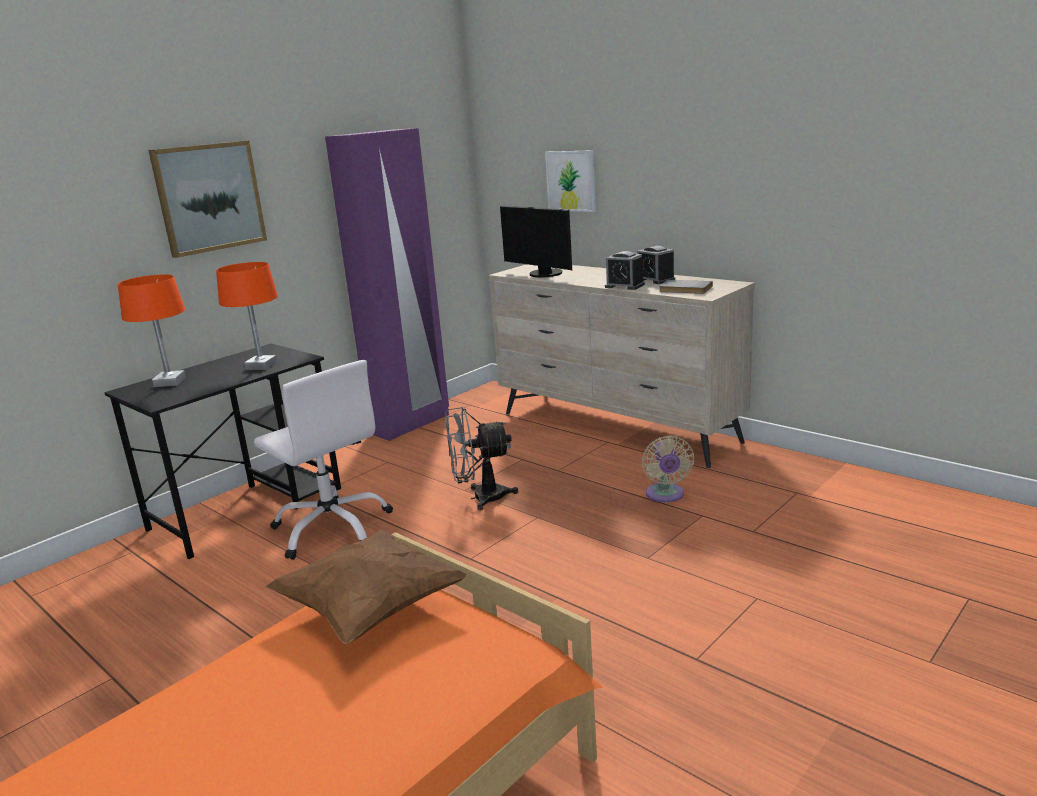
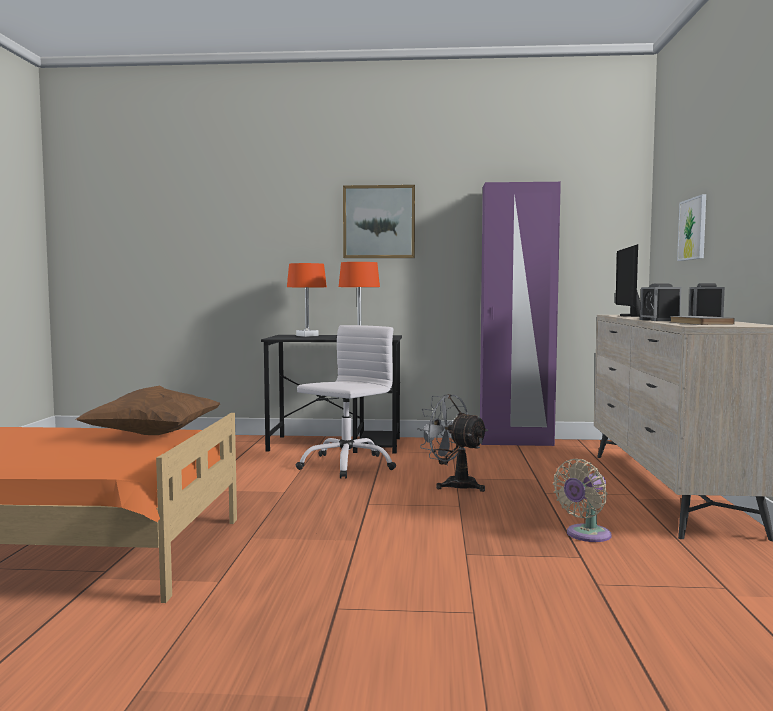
camera: 50 degrees right, 15 degrees down
white office chair [254,360,393,560] -> white office chair turned 150 degrees counterclockwise [296,325,396,479]

